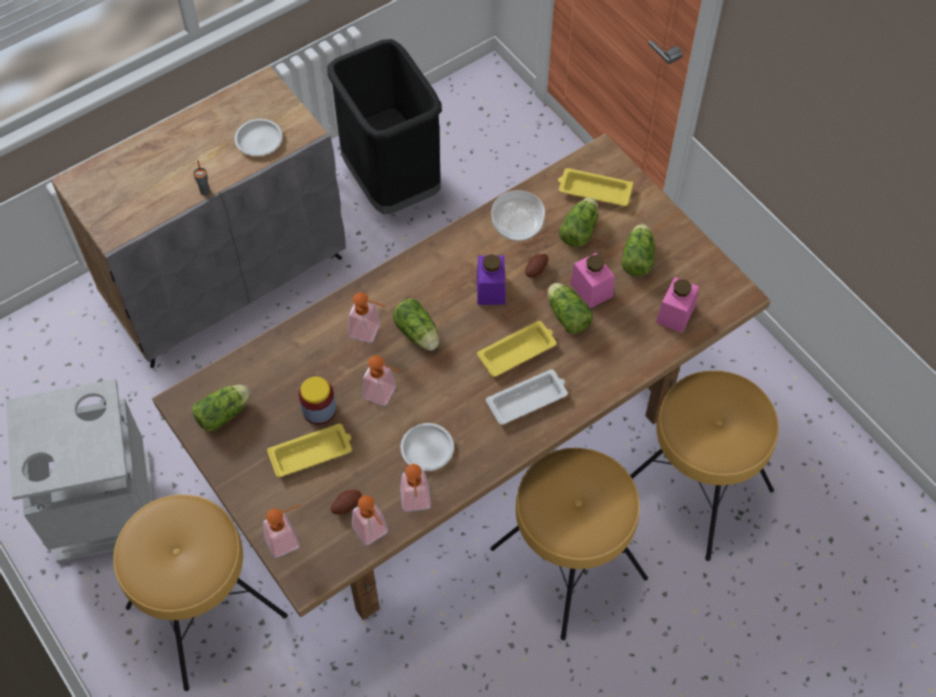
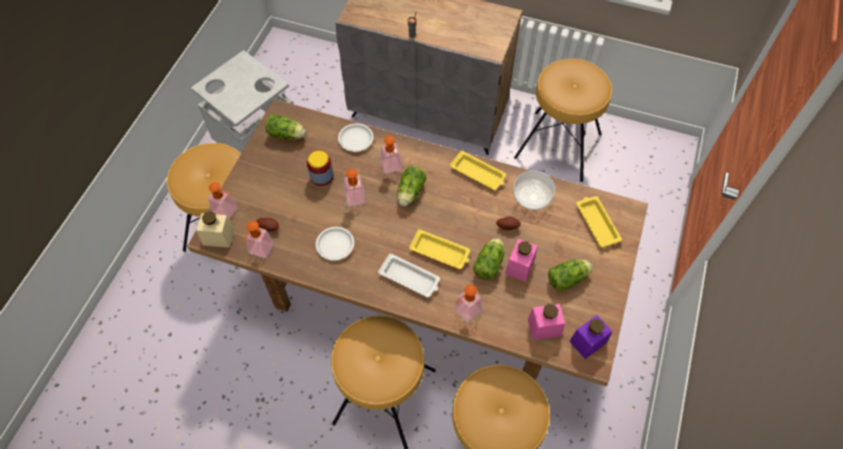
camera: 55 degrees right, 0 degrees up
white plate [235,119,283,156] -> white plate moved to [338,124,373,152]
yellow tray [267,424,352,477] -> yellow tray moved to [450,151,506,190]
black trash can [327,39,442,215] -> brown stool [514,59,612,182]
soap dispenser [400,464,431,511] -> soap dispenser moved to [454,285,482,322]
purple jar [477,254,506,305] -> purple jar moved to [569,315,612,359]
lettuce [559,198,598,247] -> none
none -> beige jar [197,211,234,248]

